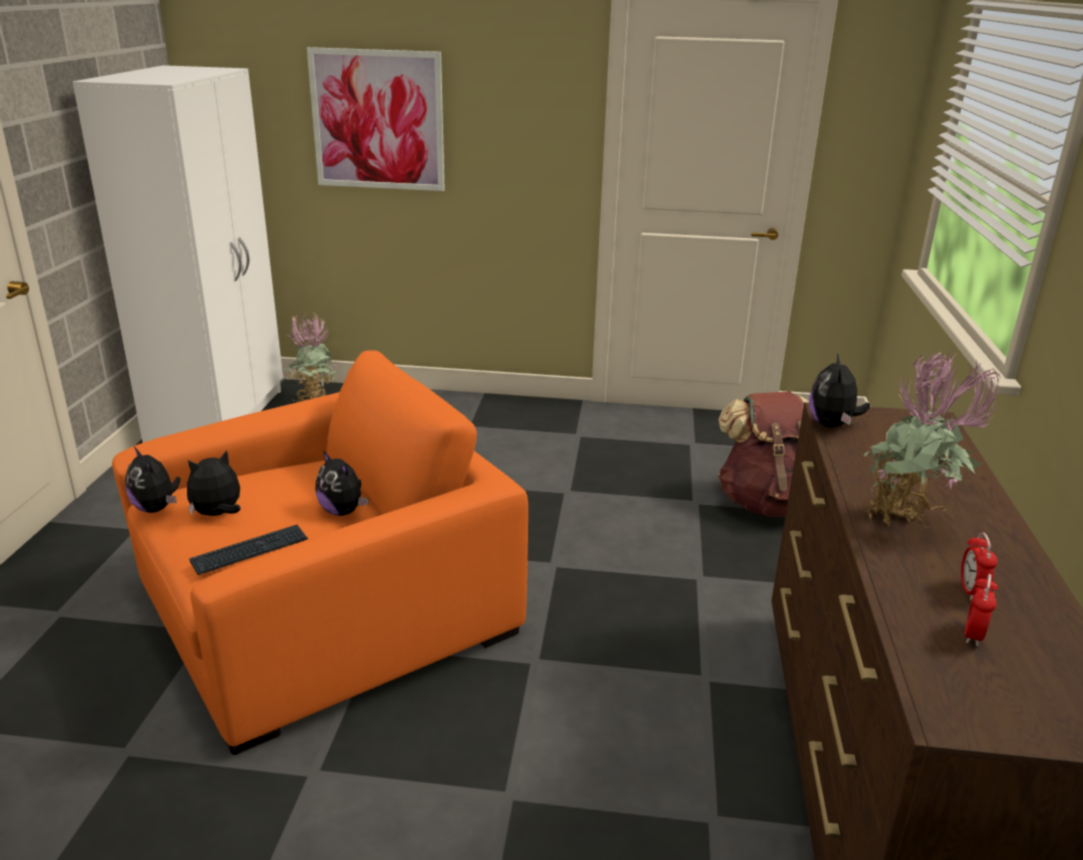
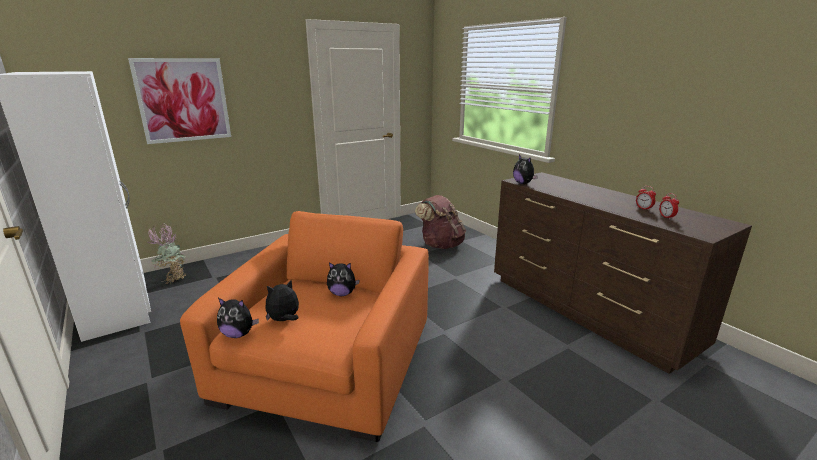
camera: 40 degrees left, 5 degrees down
plush toy [187,450,241,516] -> plush toy turned 45 degrees clockwise [266,280,299,321]
keyboard [189,525,308,575] -> none
potted plant [864,345,1001,528] -> none

